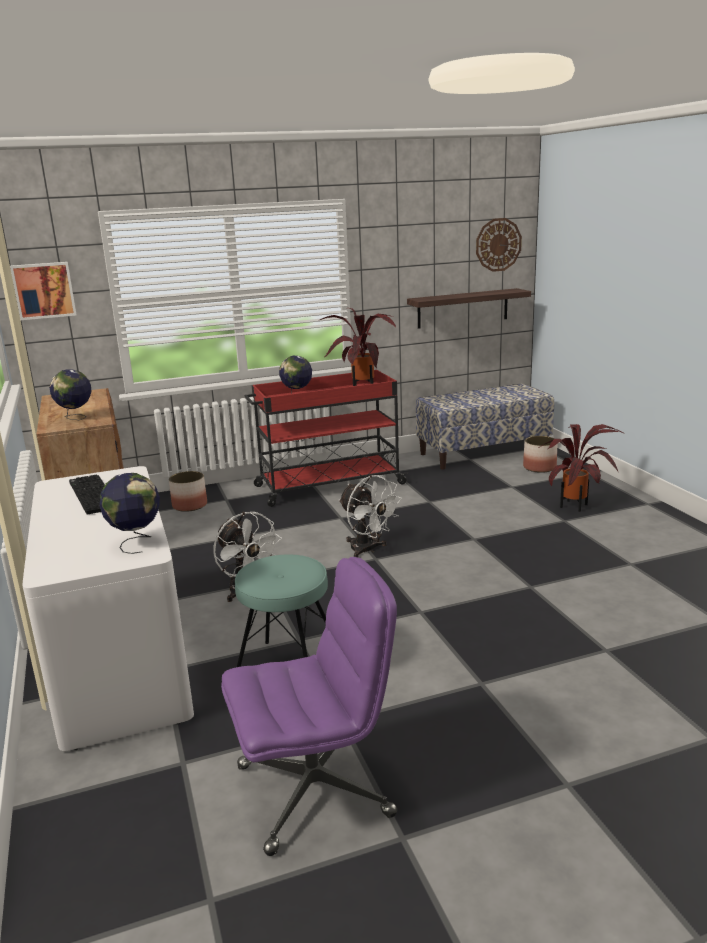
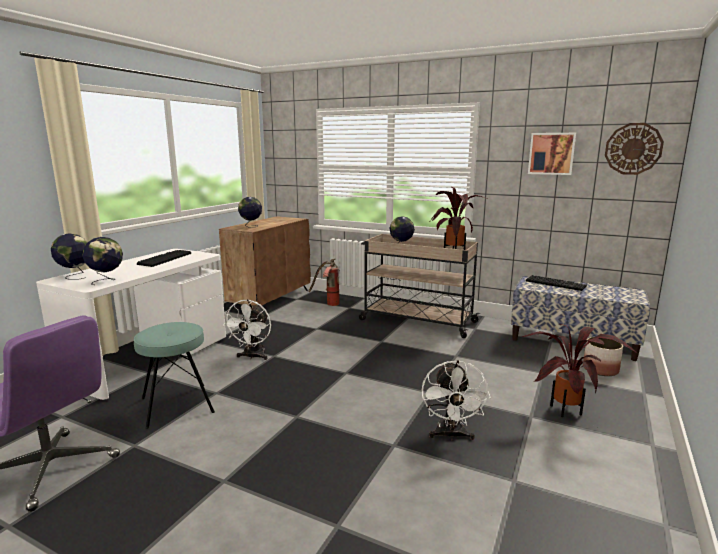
camera: 45 degrees right, 5 degrees down
picture [10,262,77,320] -> picture moved to [528,133,576,175]
planter [169,471,207,512] -> fire extinguisher [309,258,340,306]
red cart [245,370,408,507] -> beige cart [359,234,480,338]
white fan [339,475,402,557] -> white fan moved to [422,360,491,441]
shelf [407,288,531,329] -> none
none -> globe [51,234,87,280]
none -> keyboard [526,275,587,291]

